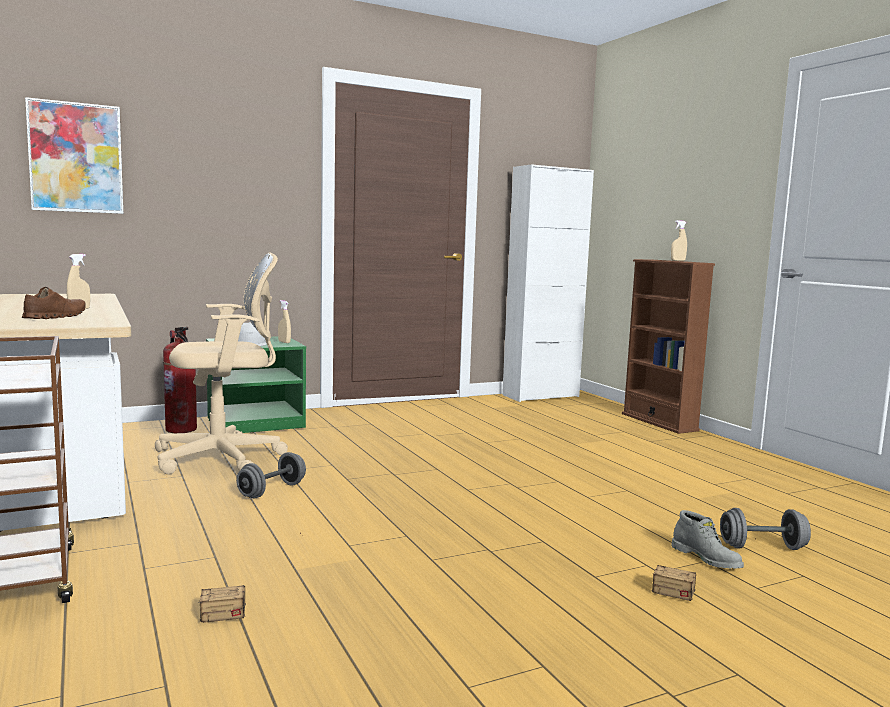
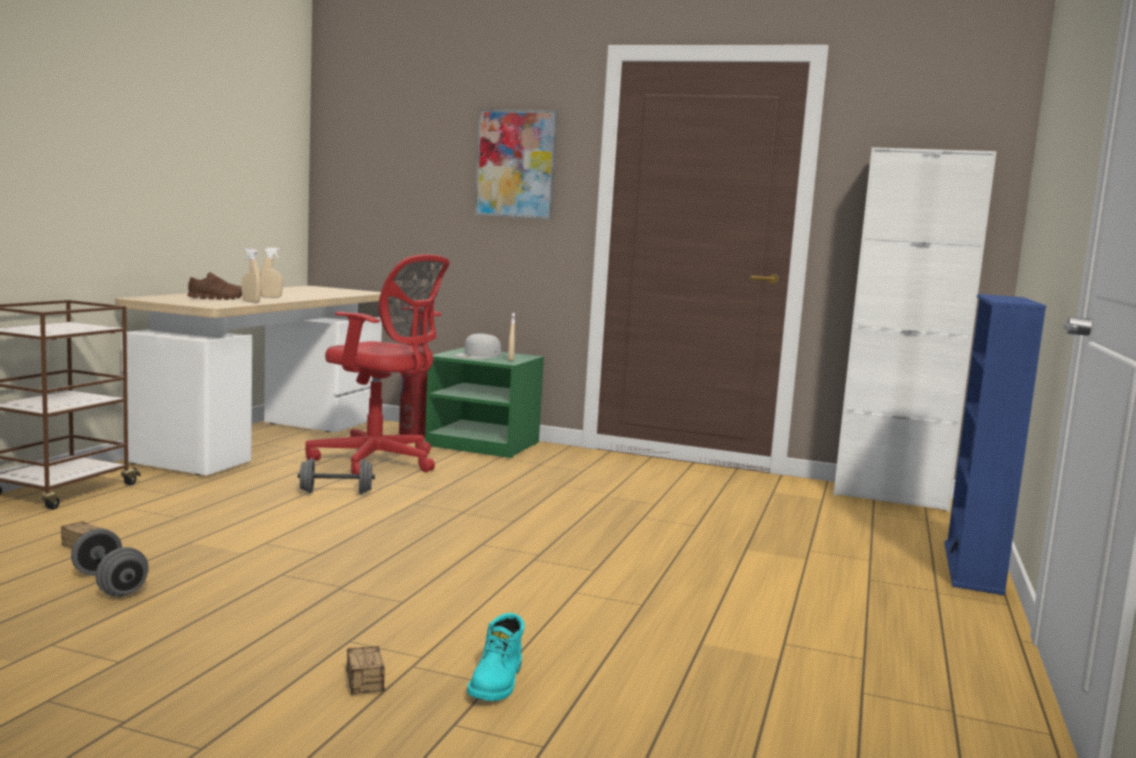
camera: 45 degrees right, 0 degrees up
picture [25,97,123,214] -> picture moved to [475,109,558,220]
beige office chair [155,252,288,475] -> red office chair [305,254,450,474]
brown bookcase [622,259,715,434] -> blue bookcase [944,294,1046,595]
beige spray bottle [671,220,687,261] -> beige spray bottle moved to [241,248,261,303]
grey boot [671,510,744,568] -> turquoise boot [467,613,525,701]
grey dumbbell [720,508,811,550] -> grey dumbbell moved to [71,529,149,597]

